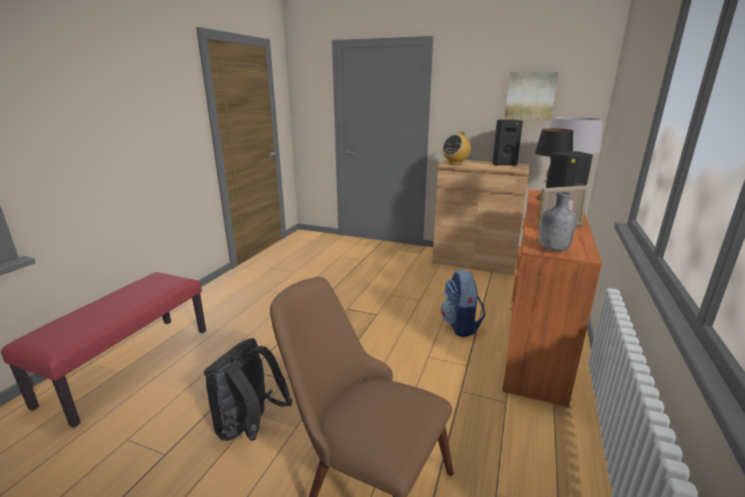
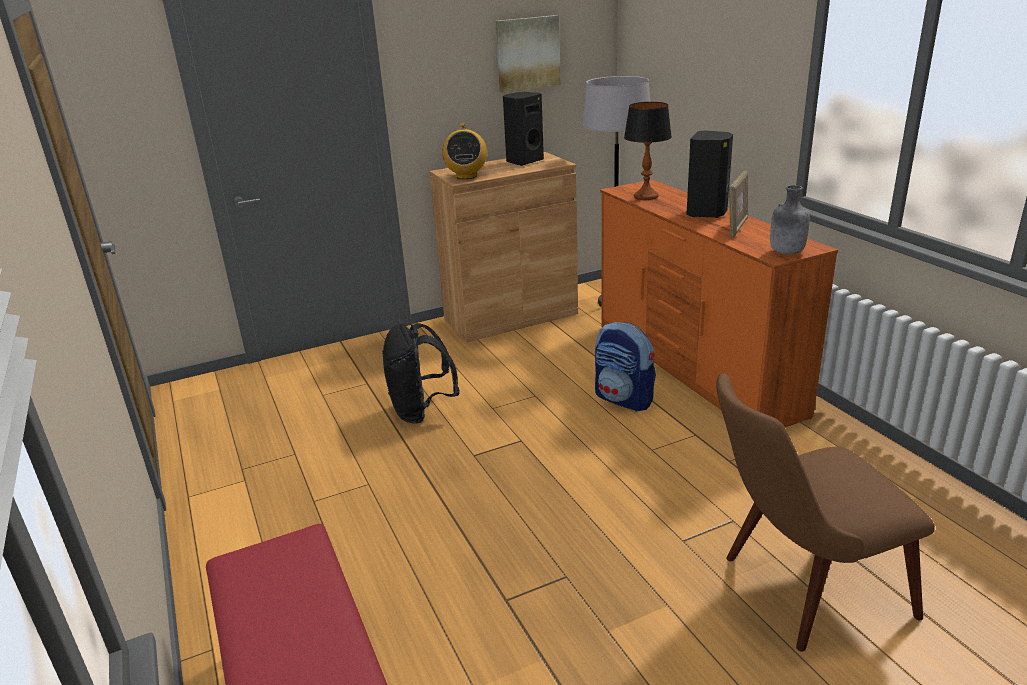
camera: 45 degrees left, 5 degrees up
black backpack [204,338,292,441] -> black backpack moved to [383,323,460,424]

